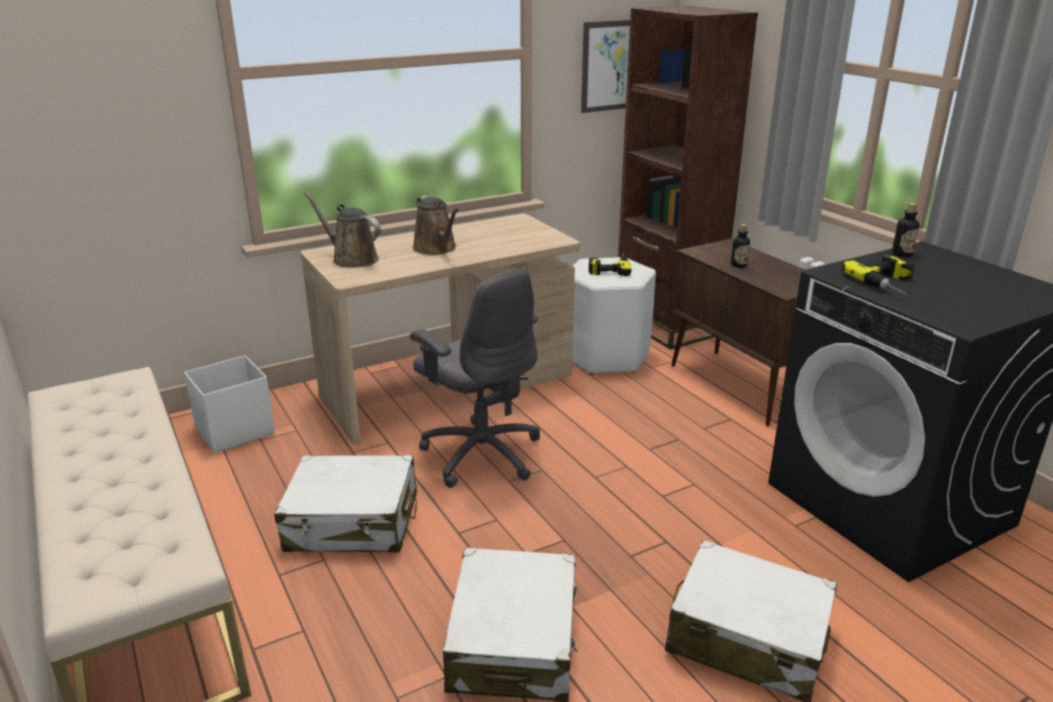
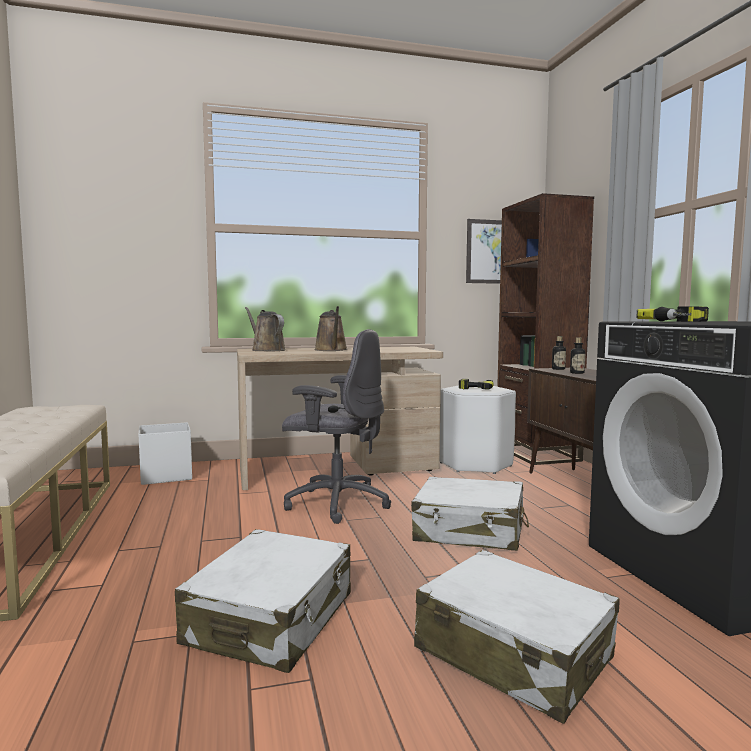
camera: 15 degrees right, 20 degrees down
white suitcase [274,455,417,552] -> white suitcase moved to [411,477,529,551]
grey office chair [410,270,540,488] -> grey office chair turned 45 degrees counterclockwise [282,329,391,524]
bottle [892,203,919,257] -> bottle moved to [552,336,566,370]

